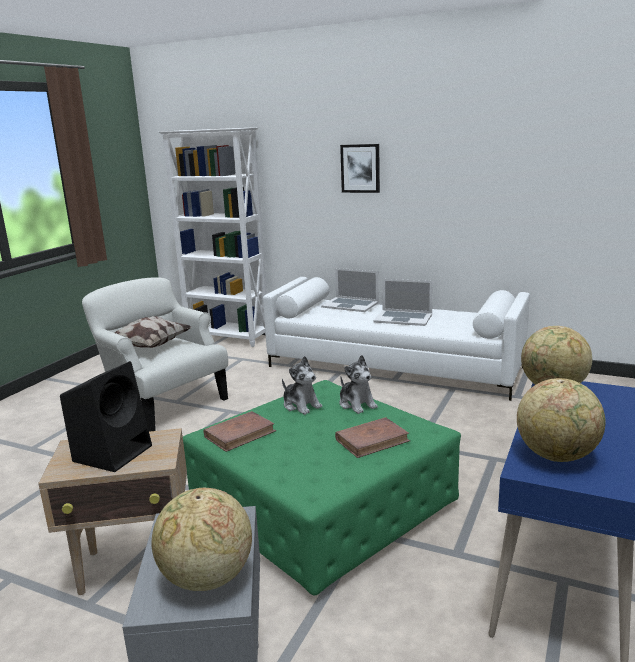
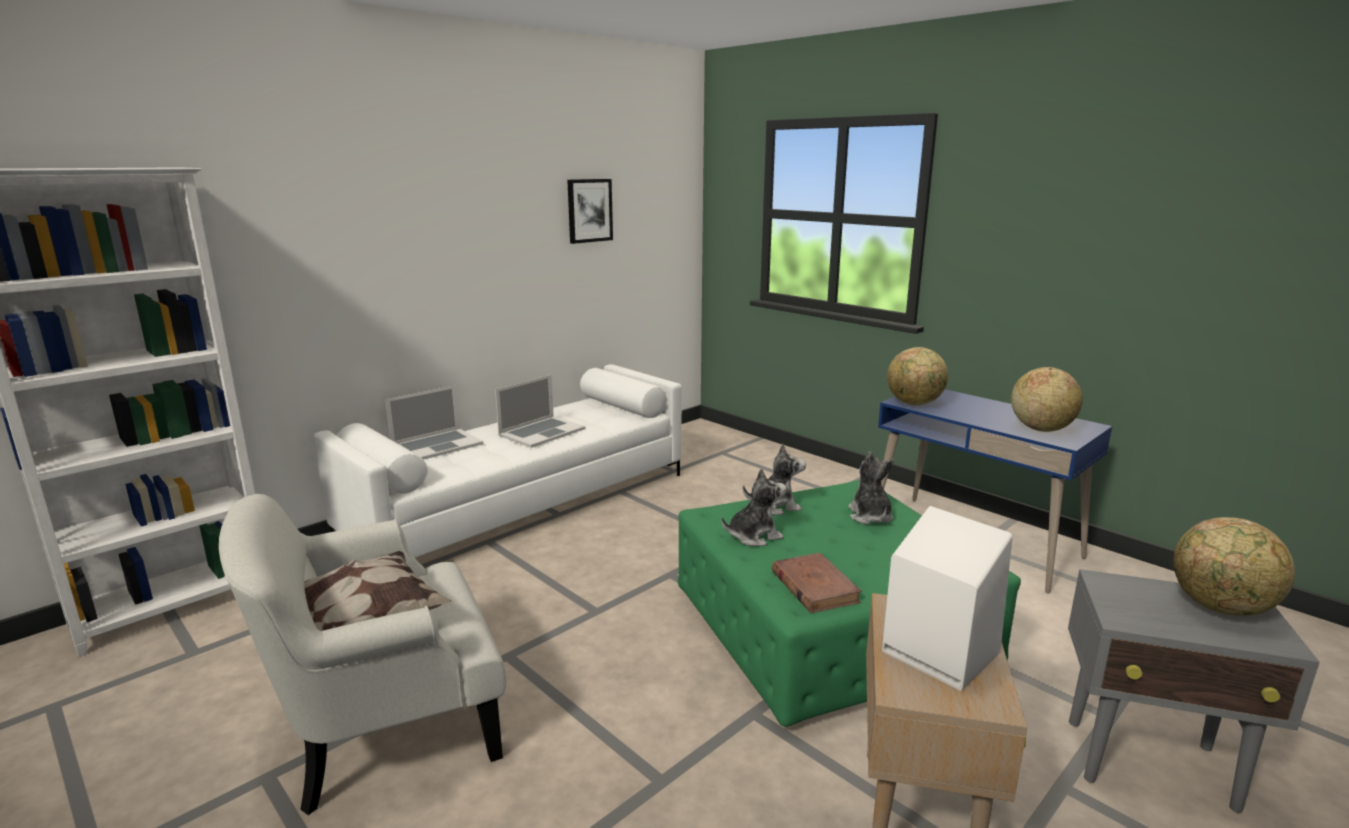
camera: 70 degrees left, 0 degrees up
black speaker [60,361,152,472] -> white speaker [882,506,1013,691]
brown book [335,417,410,458] -> plush toy [848,451,894,524]
picture [340,144,380,193] -> picture moved to [567,179,613,244]

